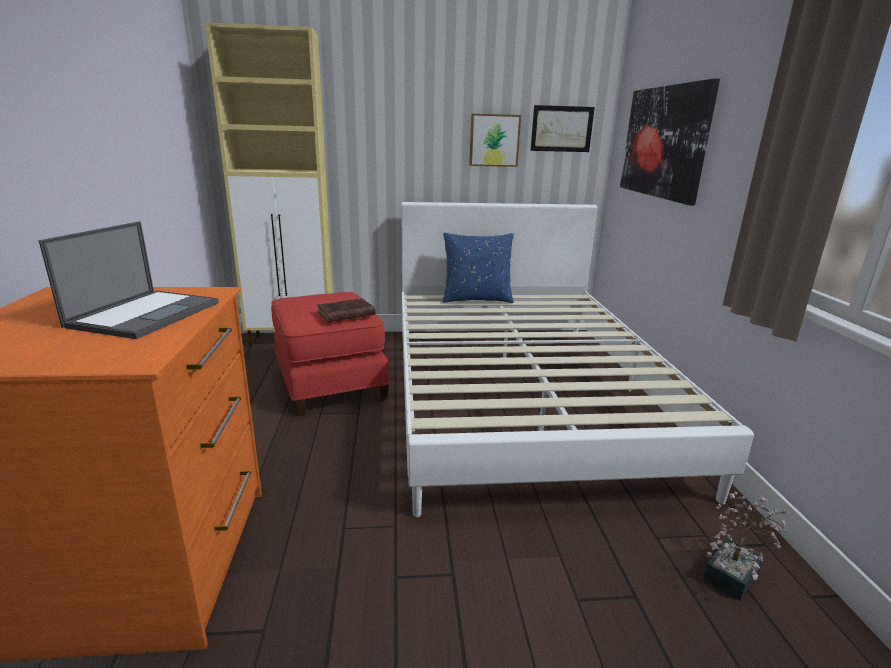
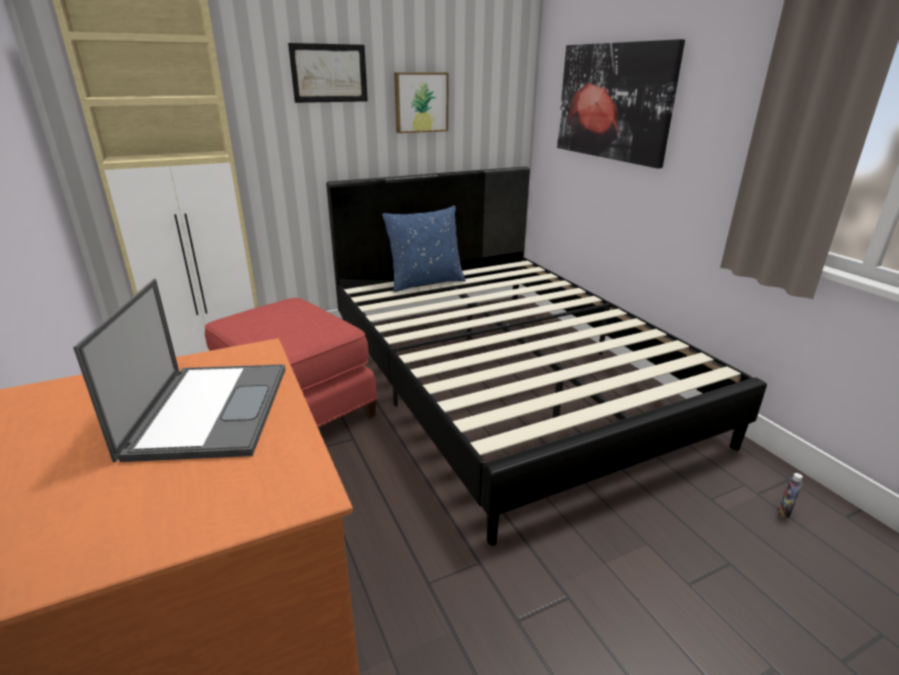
camera: 20 degrees left, 5 degrees up
brown book [317,298,375,322] -> none
white bed [401,202,754,517] -> black bed [326,166,767,546]
picture [531,105,595,152] -> picture moved to [288,43,368,103]
potted plant [703,491,789,601] -> bottle [778,473,803,518]

